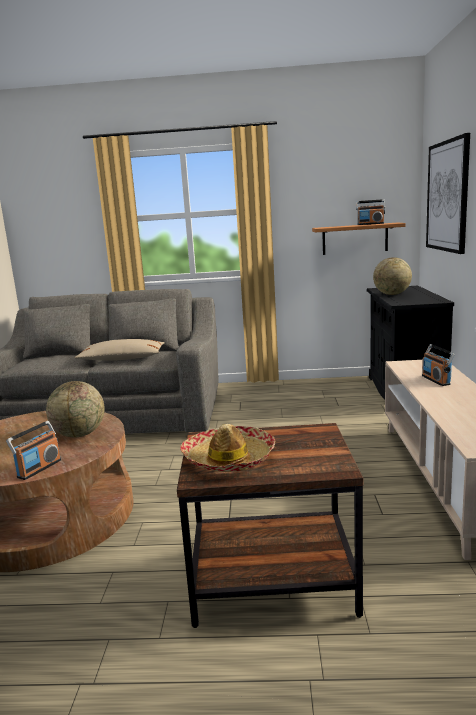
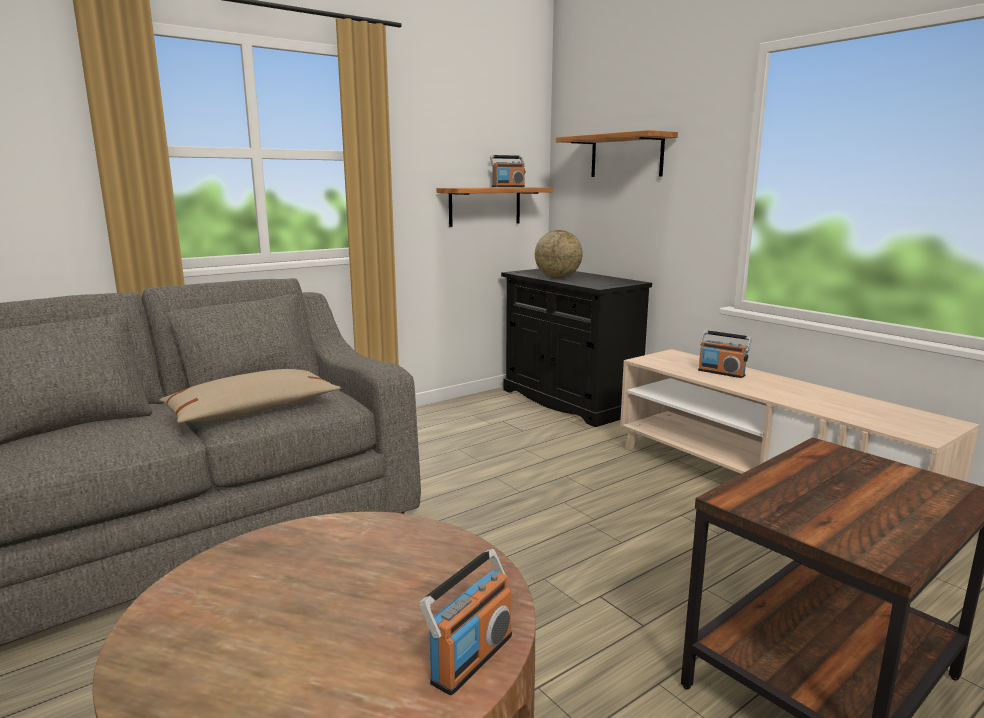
camera: 40 degrees left, 0 degrees up
radio [6,421,61,480] -> radio turned 45 degrees clockwise [419,549,512,695]
globe [46,381,105,437] -> none
hat [180,424,275,472] -> none
picture [426,133,470,254] -> shelf [556,130,678,177]

